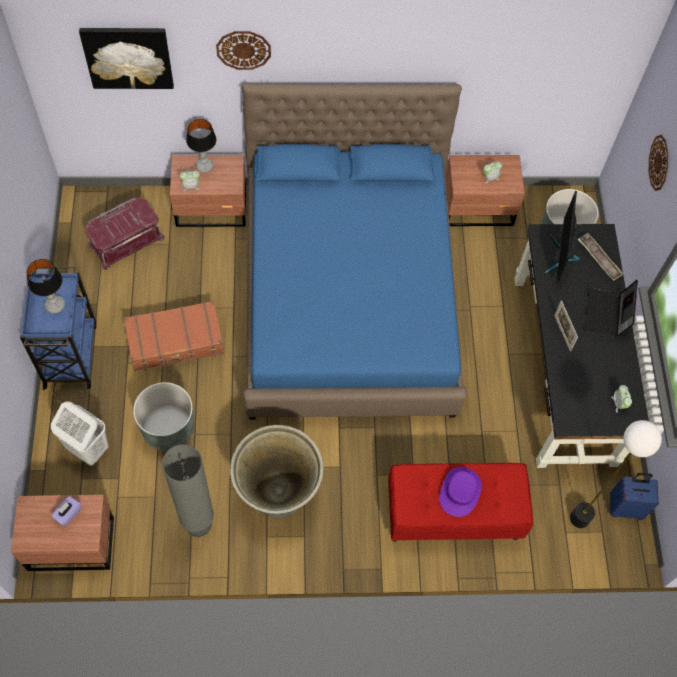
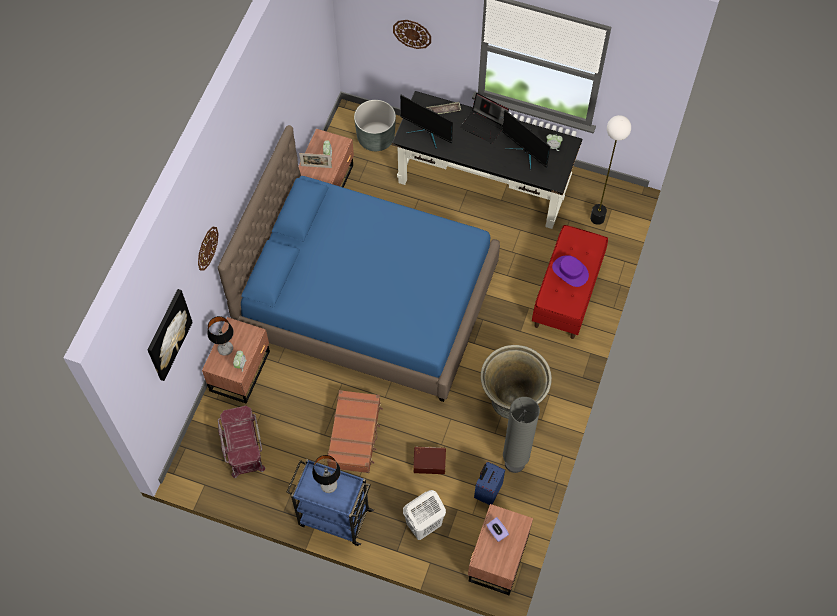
camera: 65 degrees left, 0 degrees up
grey planter [133,382,194,451] -> brown storage box [413,447,446,474]
picture frame [554,300,578,352] -> picture frame moved to [299,153,332,168]
blue suitcase [610,473,659,520] -> blue suitcase moved to [474,461,505,505]
none -> monitor [502,110,551,170]

